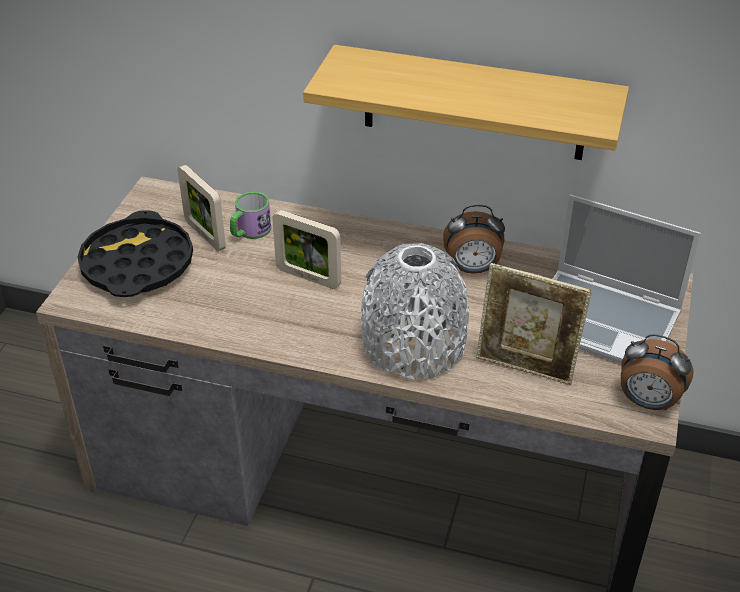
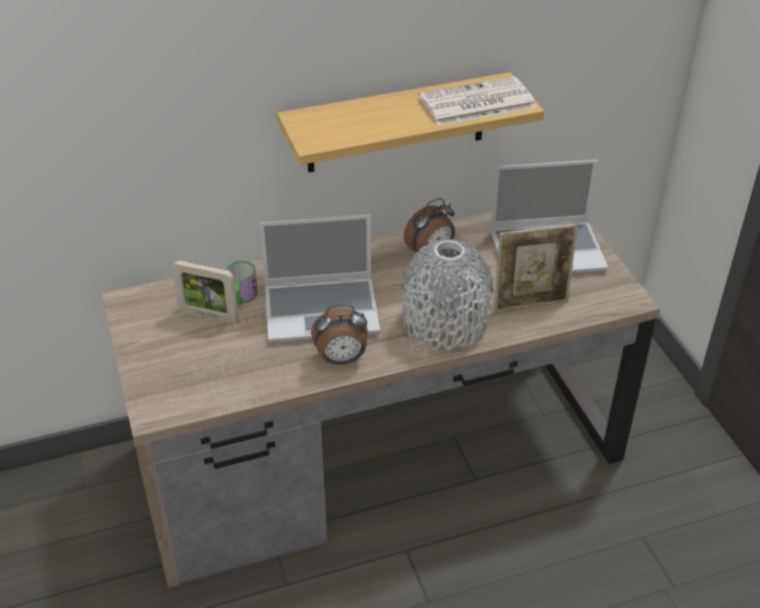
camera: 35 degrees left, 0 degrees up
black tray [77,210,193,297] -> none
picture frame [272,210,341,289] -> laptop [259,215,380,343]
alarm clock [621,334,694,410] -> alarm clock moved to [311,304,368,365]
none -> newspaper [419,77,536,126]

